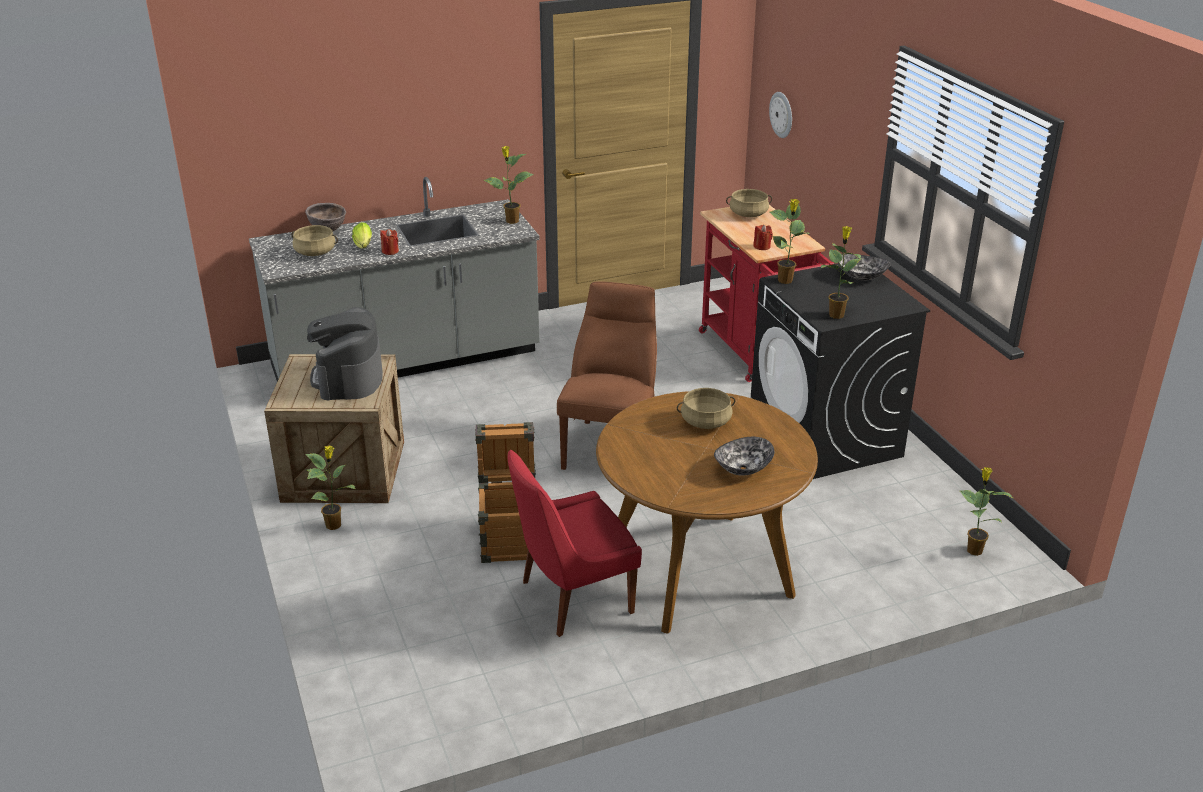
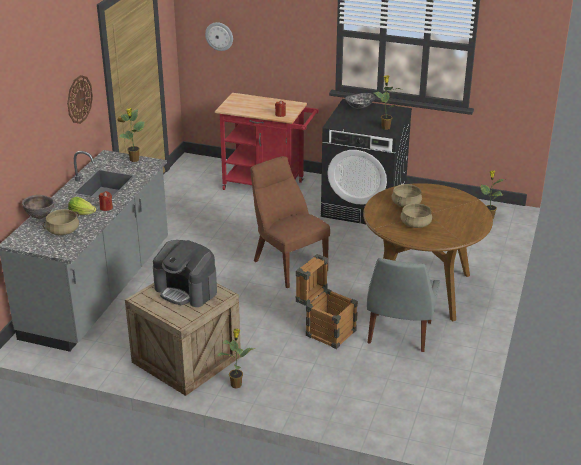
camera: 50 degrees left, 0 degrees up
red chair [508,450,642,637] -> grey chair [367,258,440,352]
bowl [714,437,774,476] -> none
beige cooking pot [726,189,772,217] -> beige cooking pot moved to [400,203,432,228]
potted plant [770,199,811,284] -> none
none -> wall clock [67,75,93,124]

